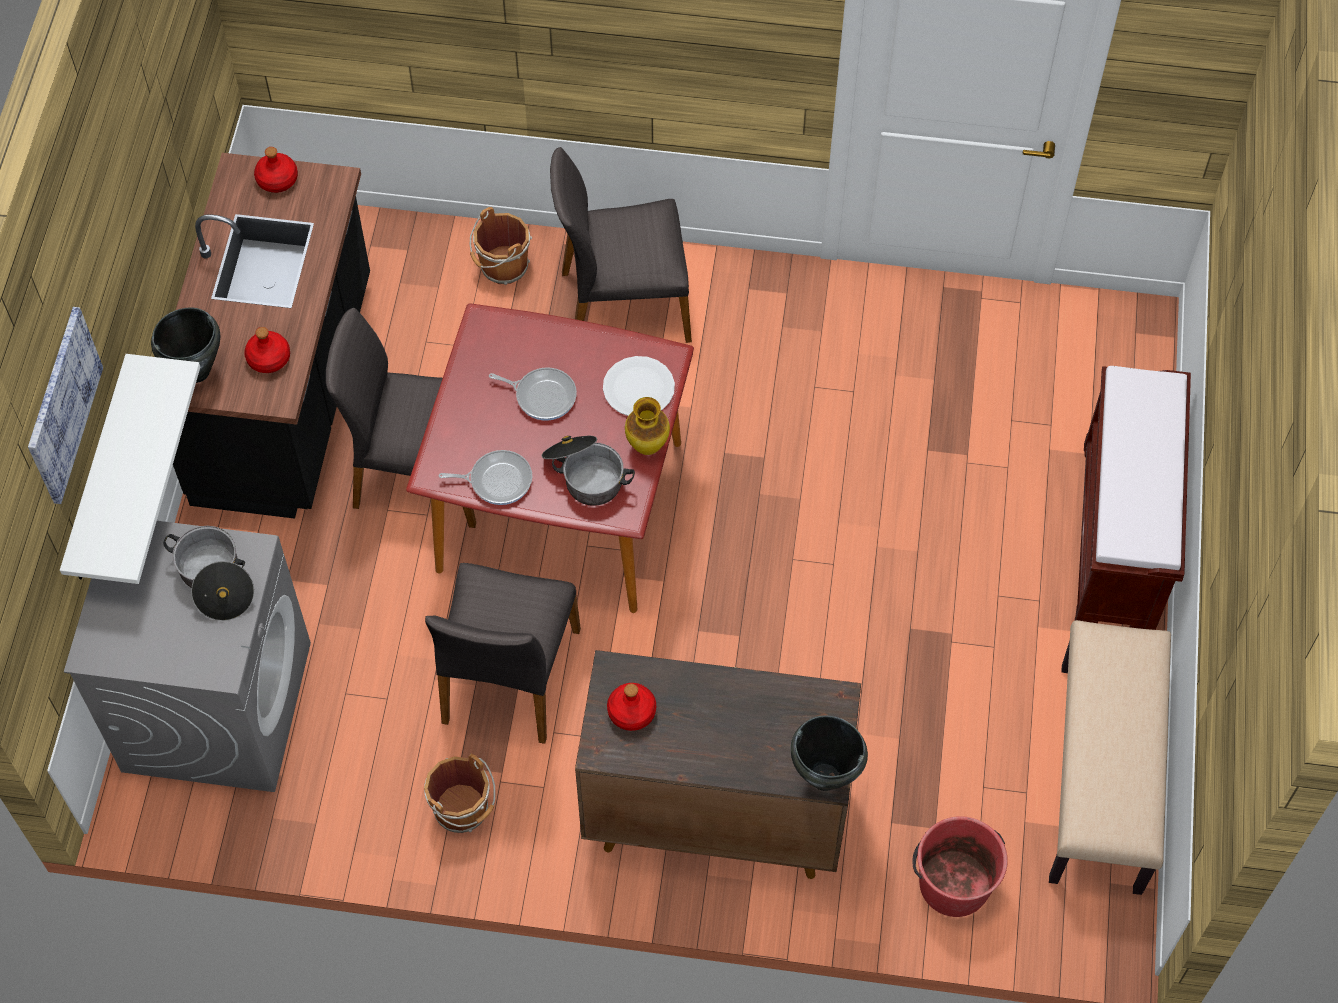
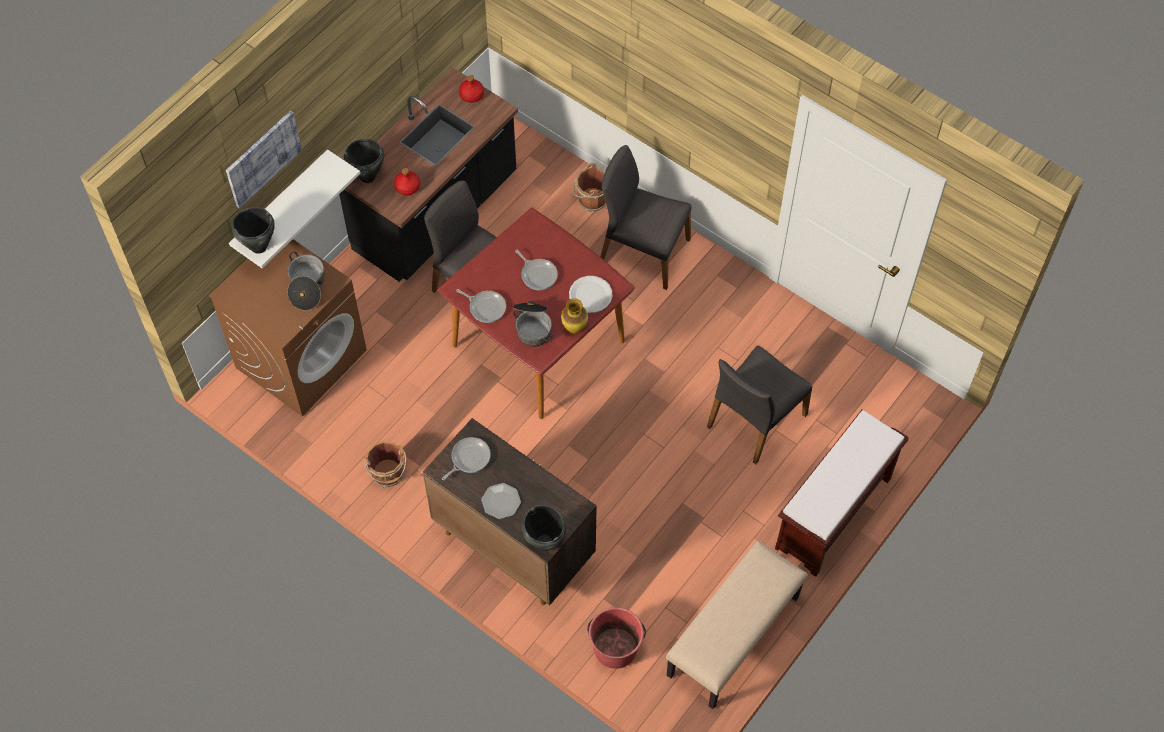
camera: 30 degrees right, 0 degrees up
grey washing machine [64,521,311,792] -> brown washing machine [209,239,367,416]
grey chair [425,563,581,744] -> grey chair moved to [707,345,812,464]
red bottle [607,683,656,731] -> frying pan [442,437,491,480]
none -> black cooking pot [232,207,275,254]
none -> plate [481,483,521,519]

